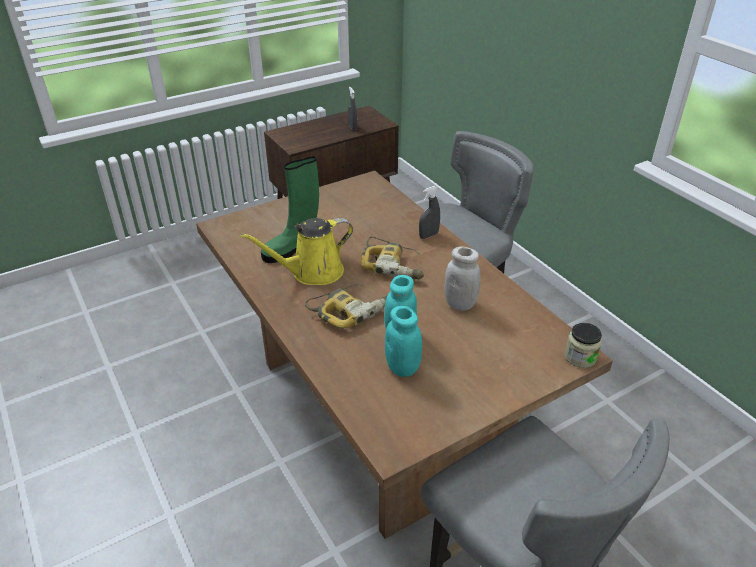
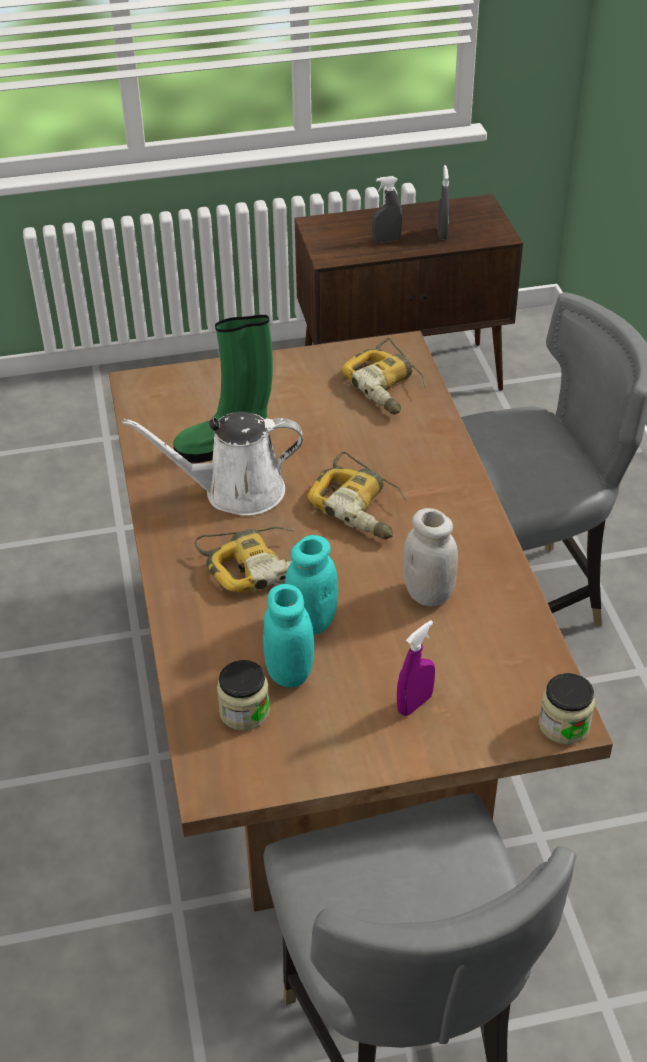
camera: 20 degrees right, 5 degrees up
yellow watering can [240,218,353,285] -> white watering can [122,412,303,516]
grey spray bottle [419,186,440,239] -> grey spray bottle moved to [372,176,402,243]
none -> jar [217,660,270,731]
none -> power drill [341,338,426,414]
none -> purple spray bottle [397,620,435,716]

